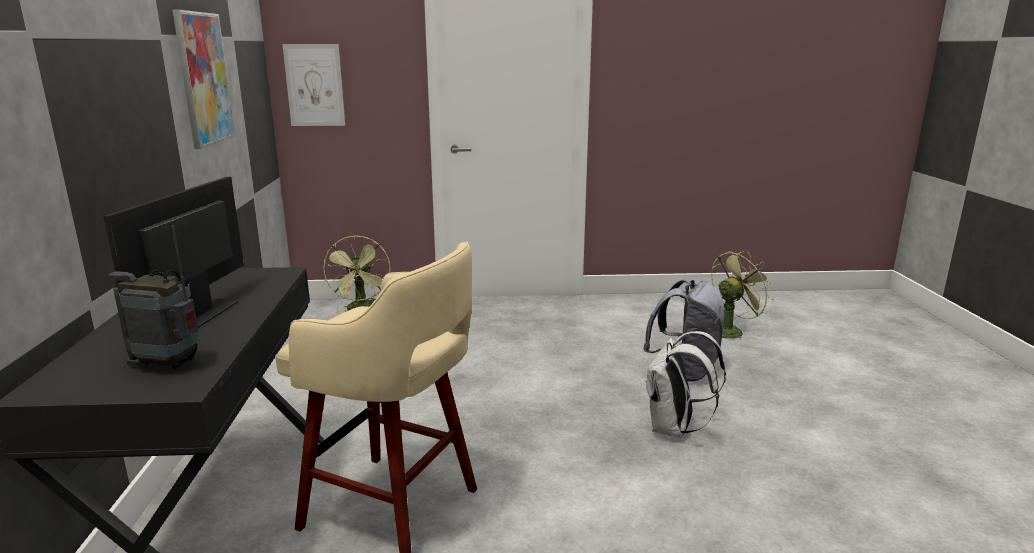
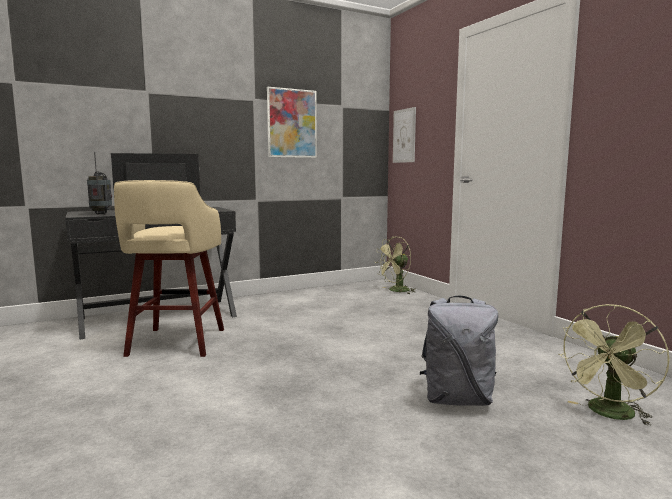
camera: 65 degrees right, 10 degrees down
white backpack [645,331,726,438] -> none
green fan [711,250,774,340] -> green fan turned 105 degrees clockwise [558,304,670,426]

